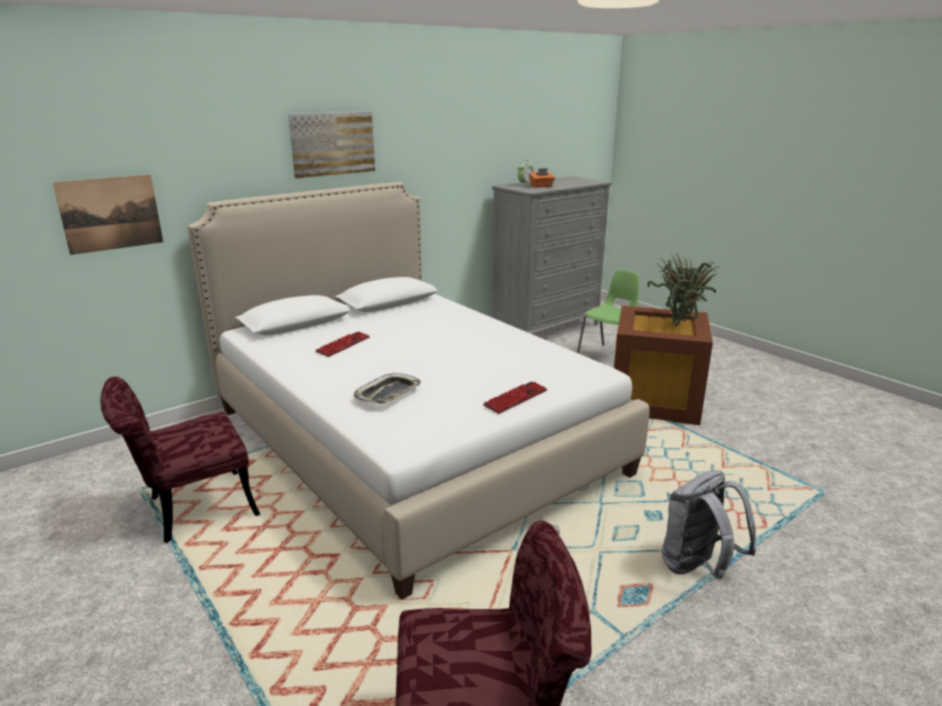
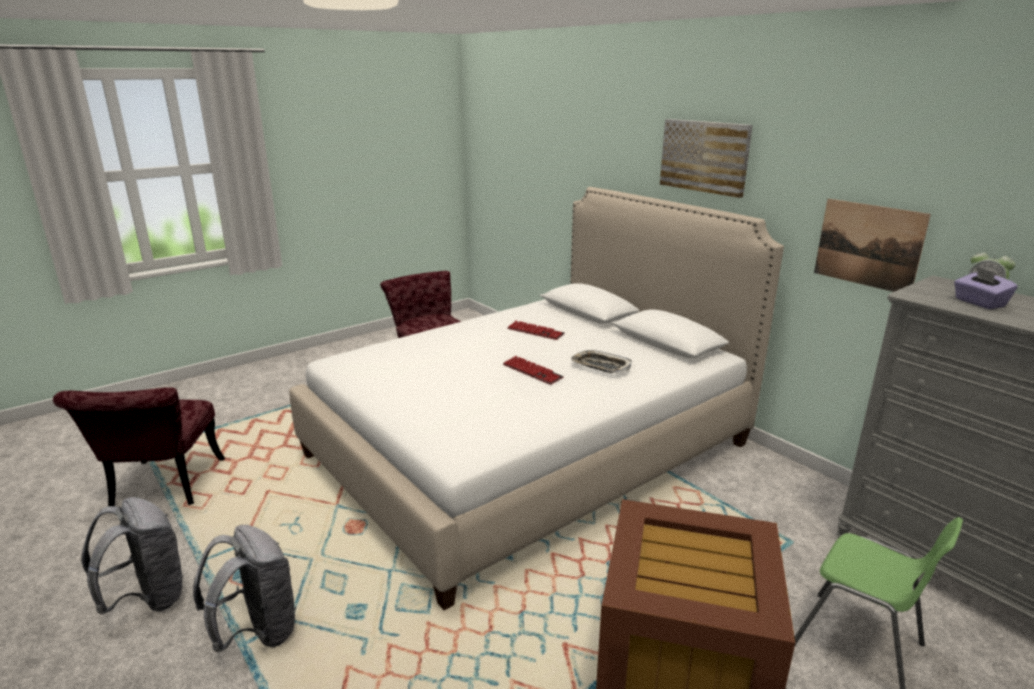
camera: 90 degrees right, 0 degrees up
picture [53,174,163,255] -> picture moved to [814,199,931,292]
tray [354,373,421,403] -> tray moved to [571,350,632,373]
keyboard [483,382,547,414] -> keyboard moved to [503,356,564,385]
orange tissue box [529,168,555,188] -> purple tissue box [954,267,1018,309]
potted plant [647,252,719,327] -> none
none -> grey backpack [81,497,184,615]

